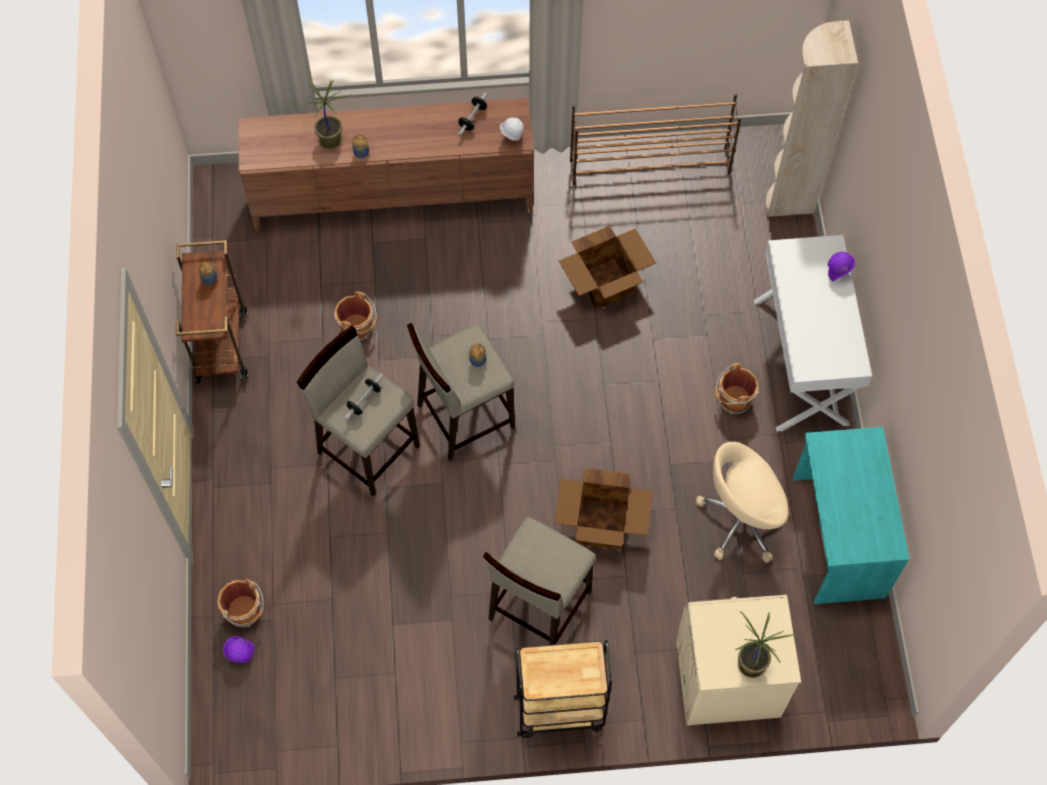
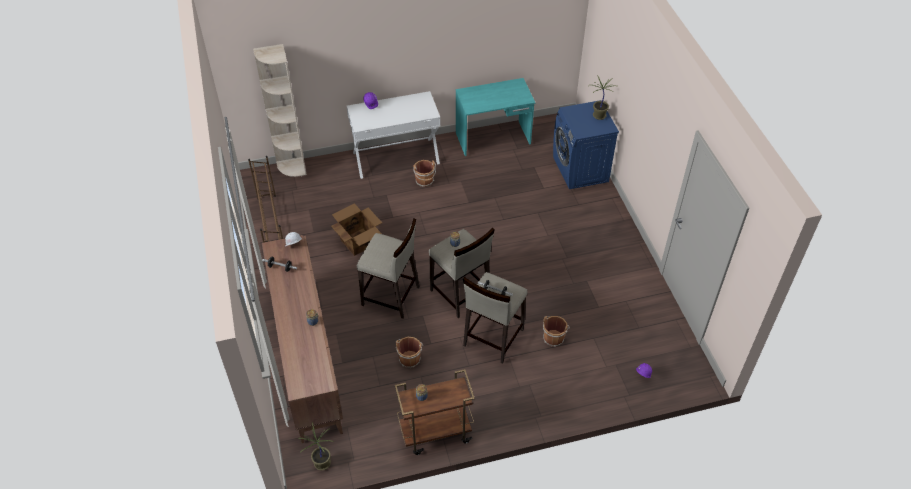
camera: 100 degrees left, 15 degrees down
brown bucket [217,579,264,627] -> brown bucket moved to [543,316,570,347]
potted plant [300,79,351,149] -> potted plant moved to [299,422,334,470]
beige stool [483,517,595,645] -> beige stool moved to [357,218,420,319]
brown cart [514,640,612,738] -> none
cardboard box [554,468,653,550] -> none
beige washing machine [676,595,801,726] -> blue washing machine [553,100,619,189]
beige office chair [696,442,789,563] -> none

